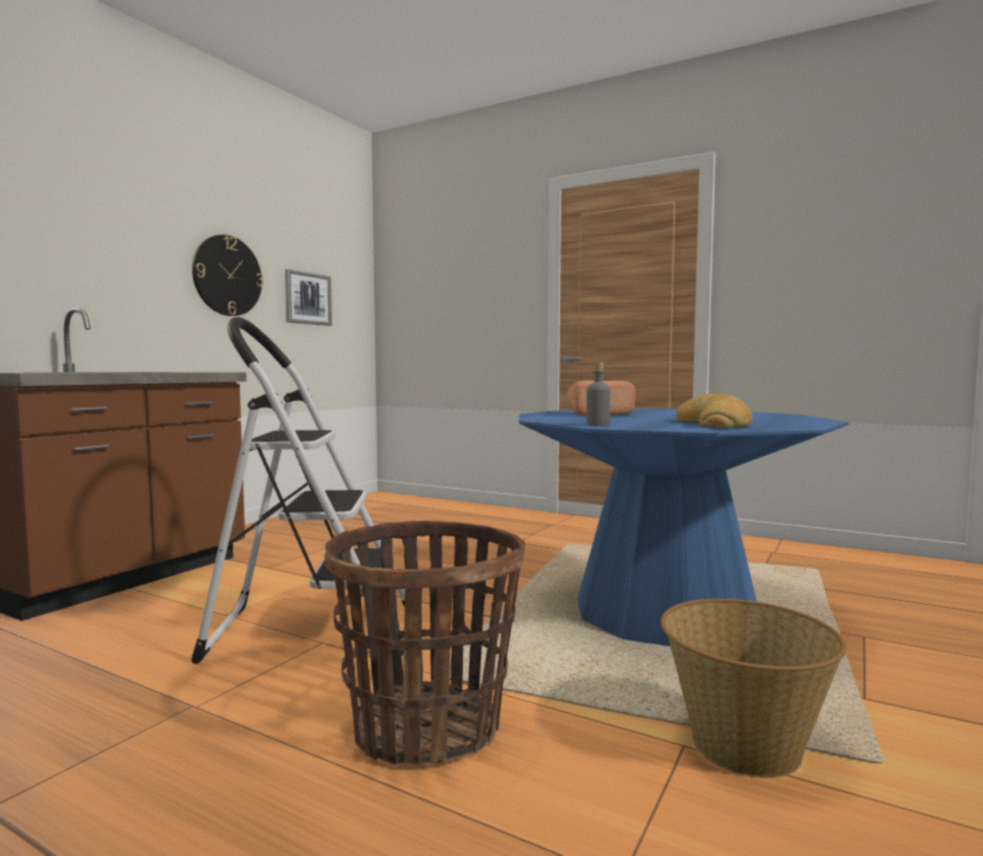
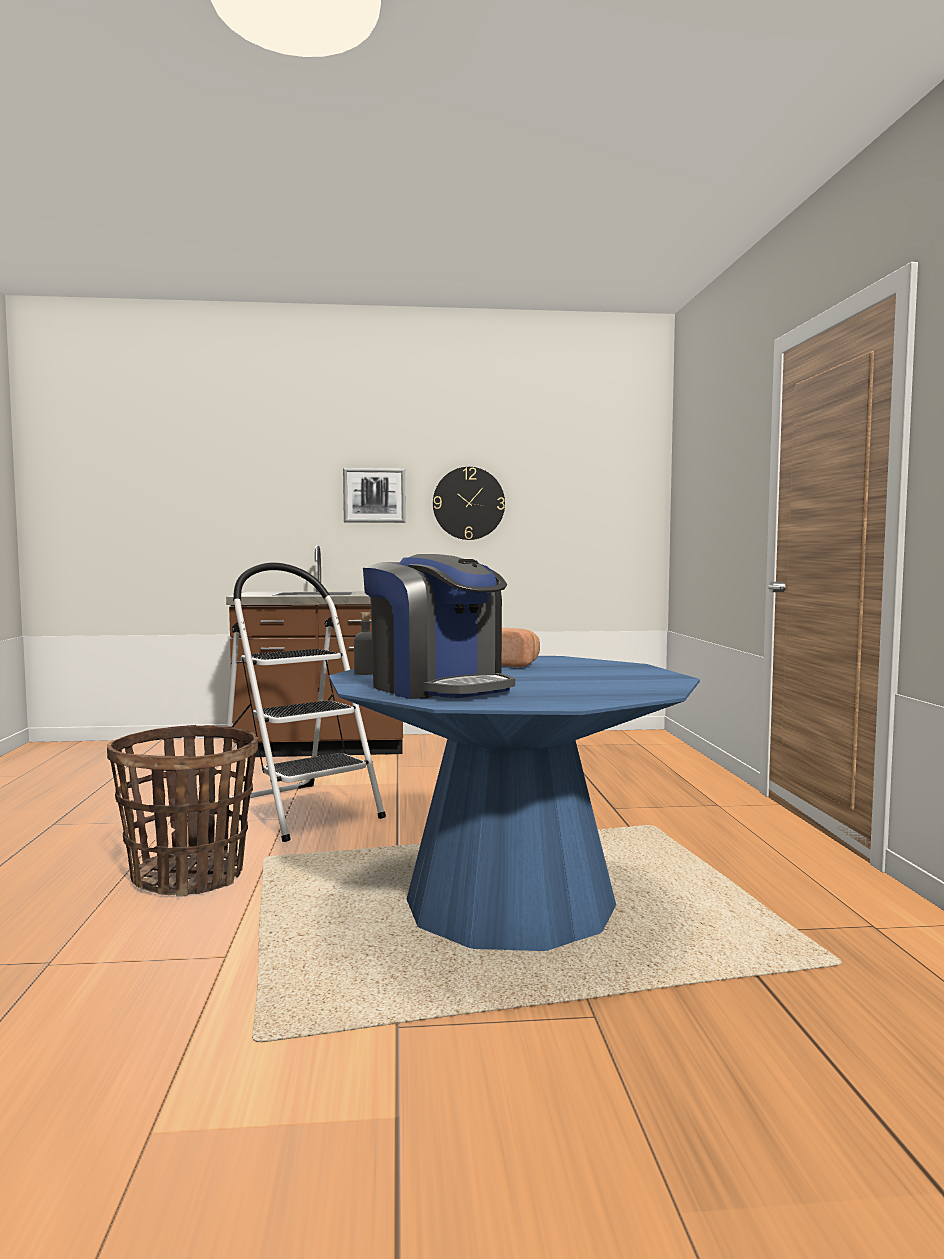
camera: 55 degrees right, 0 degrees up
picture [285,269,332,326] -> picture moved to [343,468,406,523]
basket [661,599,847,778] -> none
bread [676,394,753,428] -> coffee machine [363,554,515,699]

